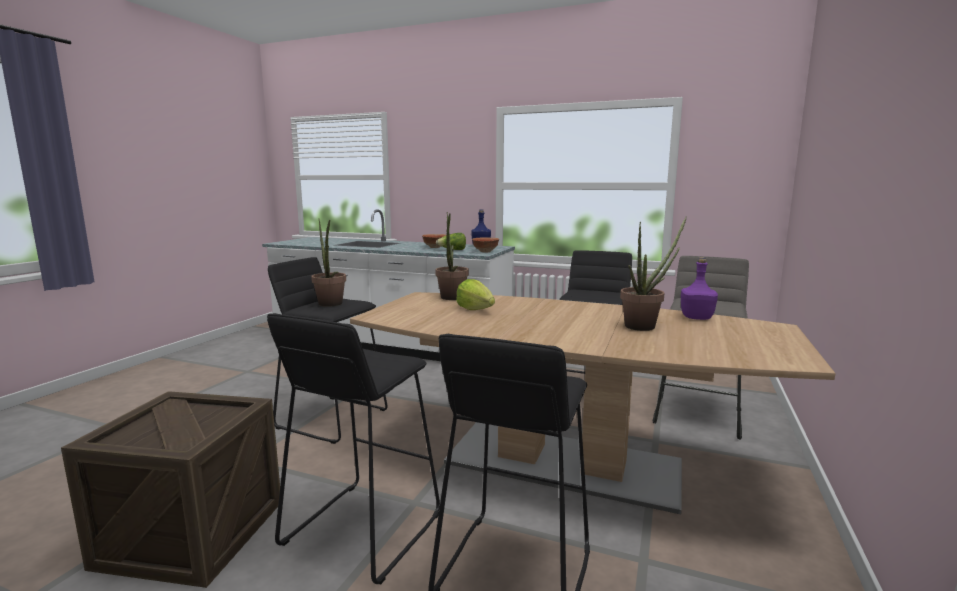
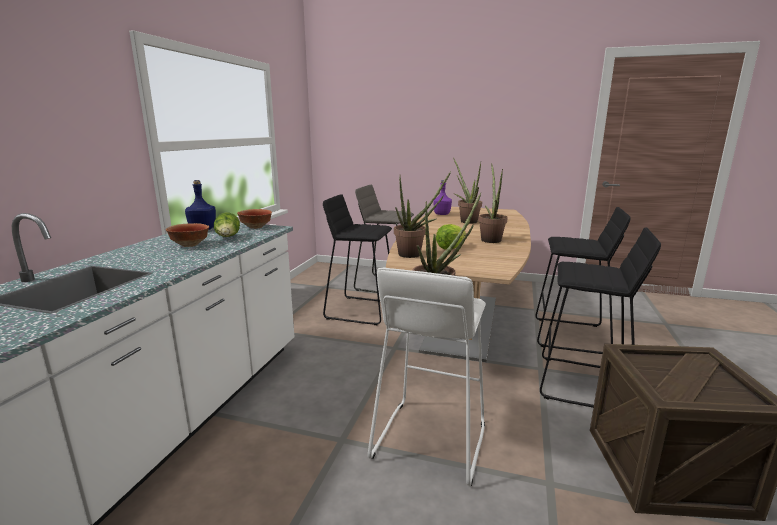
camera: 95 degrees left, 5 degrees up
black stool [268,257,388,444] -> white stool [368,267,486,486]
none -> potted plant [478,163,508,243]

